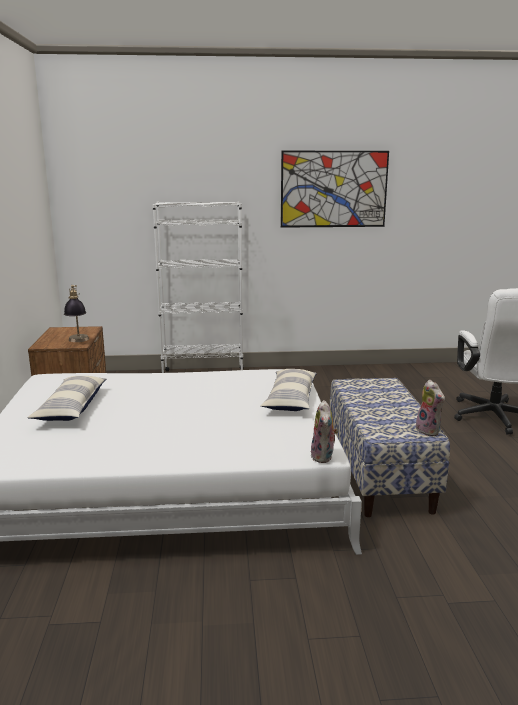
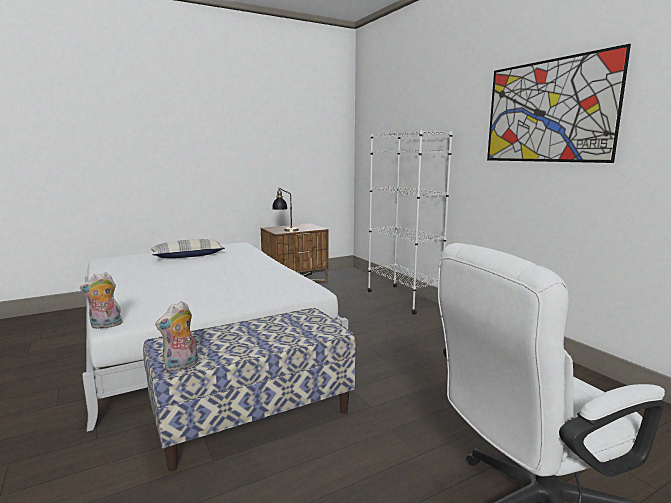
camera: 65 degrees right, 5 degrees down
pillow [261,369,317,411] -> none

